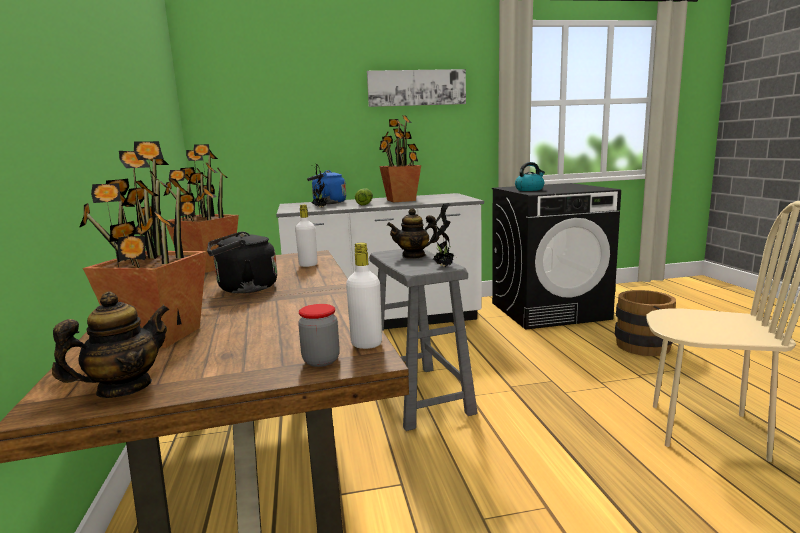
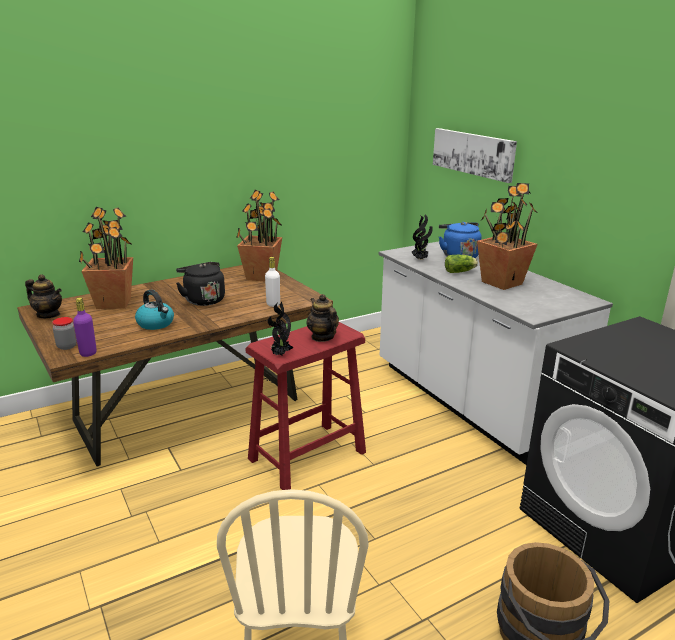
camera: 70 degrees right, 10 degrees up
white bottle [346,243,382,349] -> purple bottle [73,297,97,357]
picture [367,69,466,107] -> picture moved to [433,128,517,183]
grey stool [369,249,478,431] -> red stool [245,322,366,490]
kettle [515,162,545,191] -> kettle moved to [135,290,174,330]

